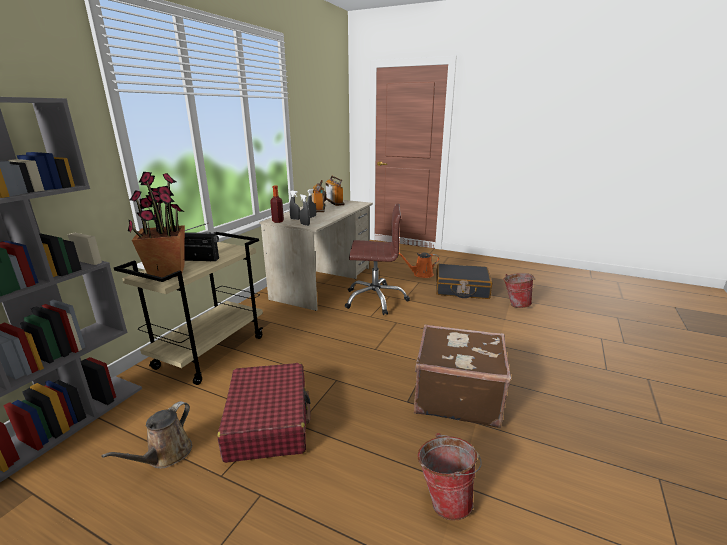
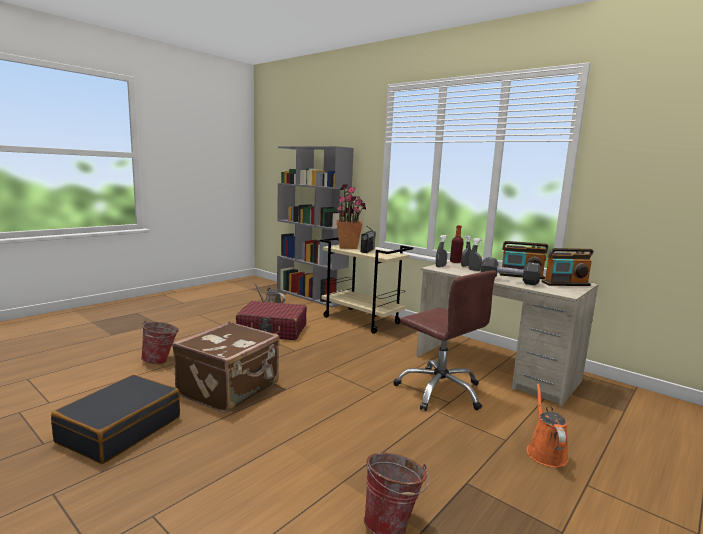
camera: 105 degrees right, 10 degrees down
brown office chair [345,203,410,315] -> brown office chair turned 60 degrees counterclockwise [393,271,496,411]
black suitcase [436,264,492,299] -> black suitcase moved to [51,375,180,464]
none -> black dumbbell [480,257,541,285]

